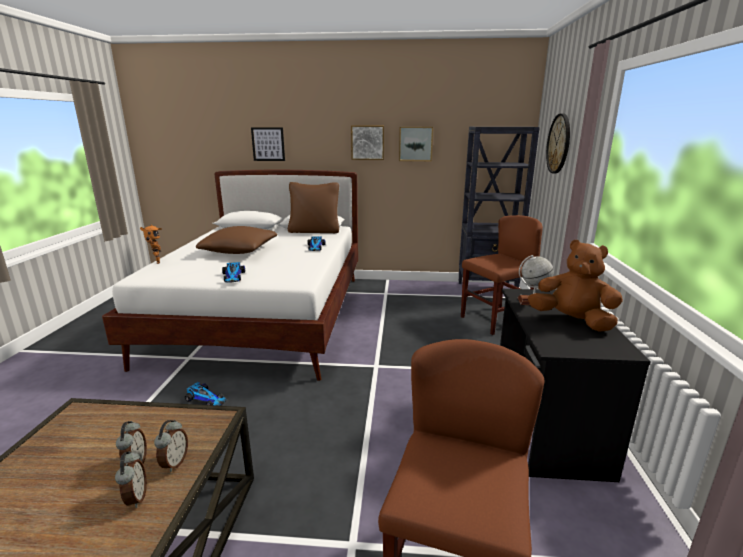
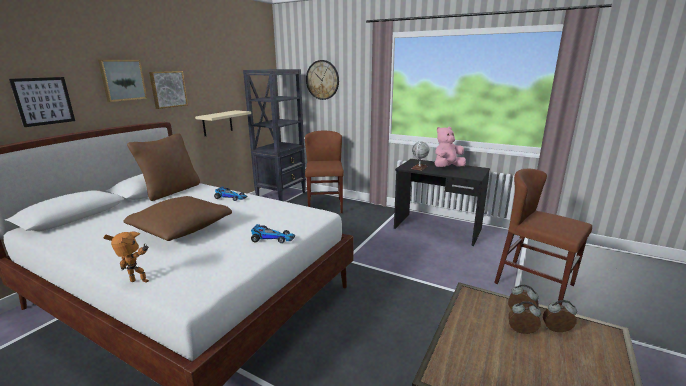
camera: 65 degrees left, 0 degrees up
toy car [185,382,227,406] -> none
picture [399,127,433,161] -> picture moved to [98,60,147,102]
brown plush toy [528,240,623,332] -> pink plush toy [435,127,466,167]
none -> beige shelf [195,110,251,136]

